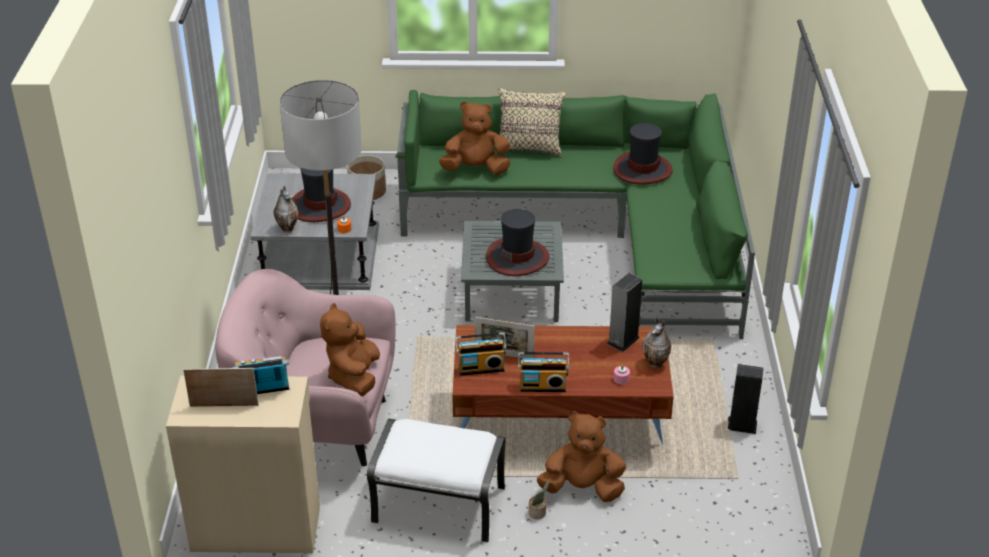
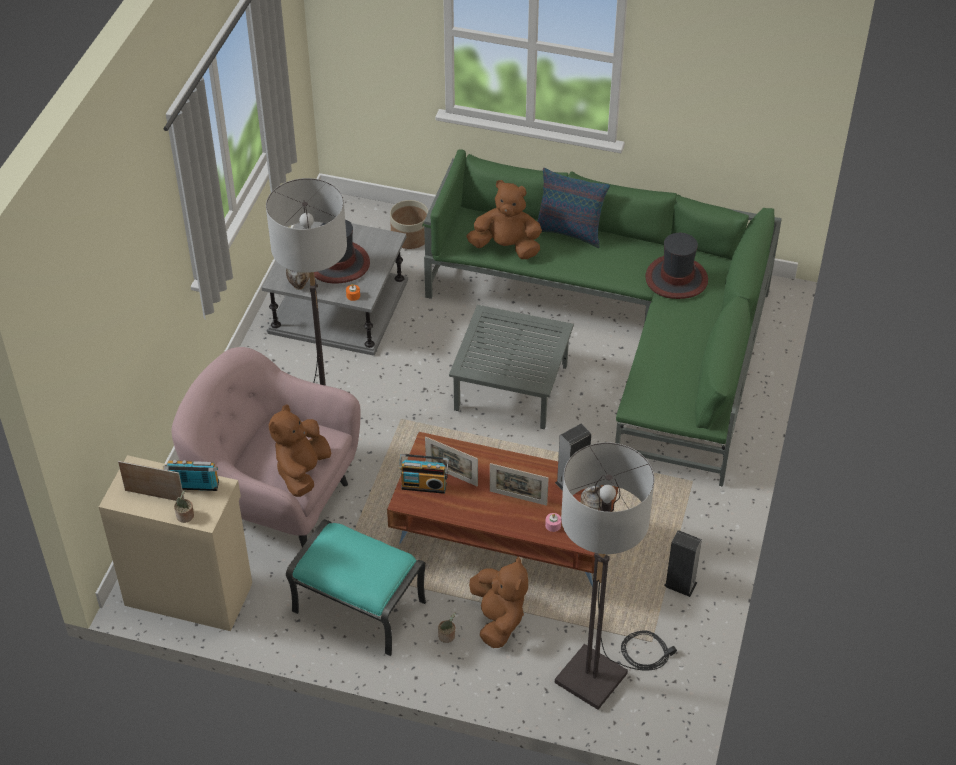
camera: 15 degrees right, 10 degrees up
white ottoman [367,419,506,542] -> turquoise ottoman [286,519,426,656]
hat [486,209,549,276] -> none
beige pillow [496,88,565,158] -> blue pillow [537,168,610,248]
radio [518,352,570,392] -> none
brown plush toy [537,411,626,502] -> brown plush toy turned 60 degrees clockwise [469,556,528,648]
none -> potted plant [174,490,194,523]
none -> picture frame [490,463,549,506]
none -> floor lamp [555,442,677,710]

